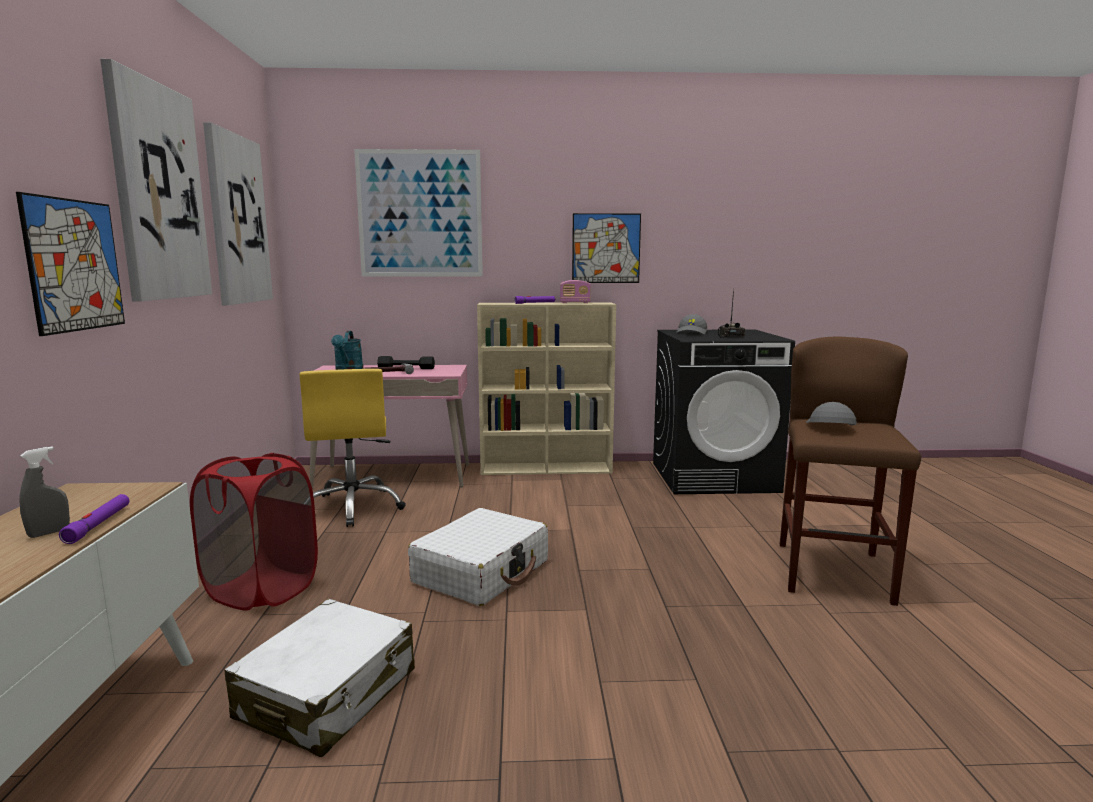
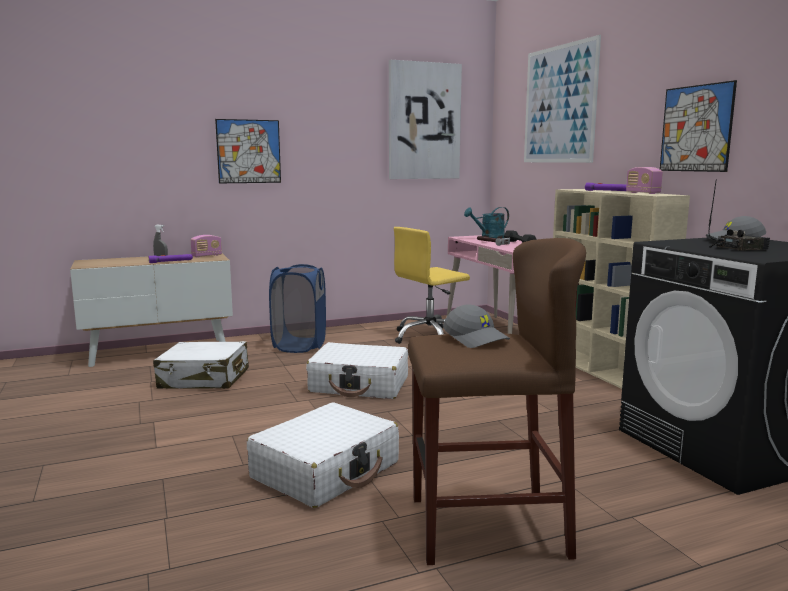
camera: 70 degrees right, 0 degrees up
picture [100,59,212,301] -> none
red laundry basket [190,453,318,611] -> blue laundry basket [269,264,326,353]
grey cap [806,402,857,425] -> grey cap turned 60 degrees clockwise [443,304,510,348]
none -> radio [191,235,222,257]
none -> white suitcase [247,403,399,508]

